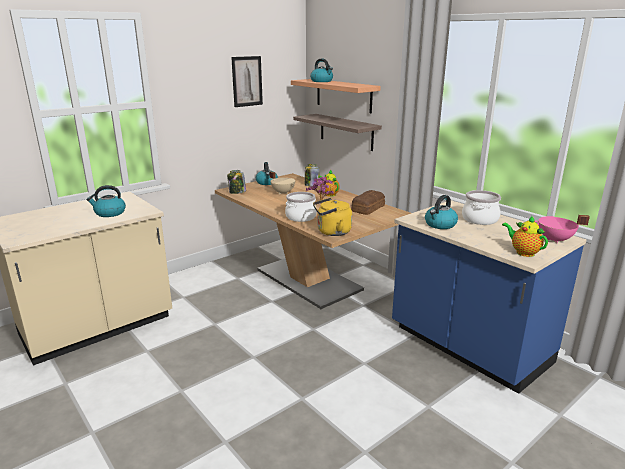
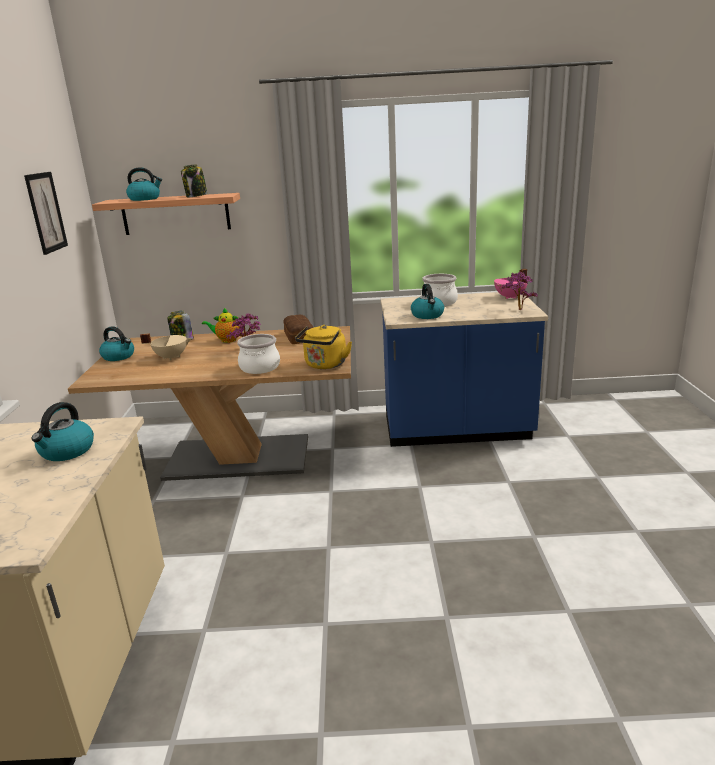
camera: 50 degrees left, 0 degrees up
jar [227,170,246,194] -> jar moved to [181,164,208,197]
shelf [293,114,382,151] -> none
teapot [502,215,548,257] -> potted plant [502,272,538,310]

